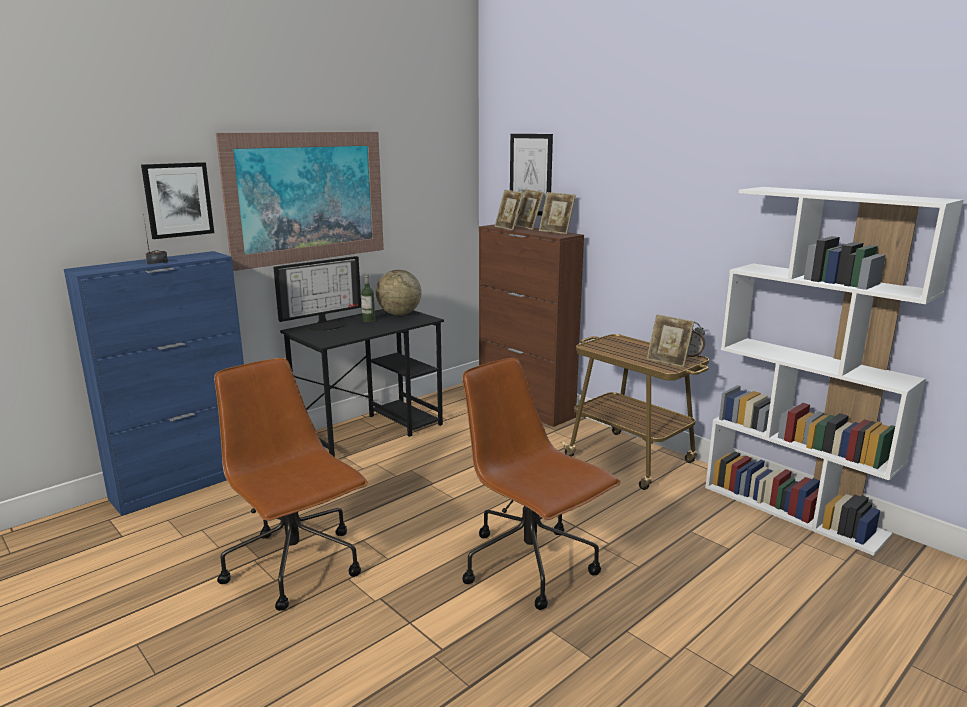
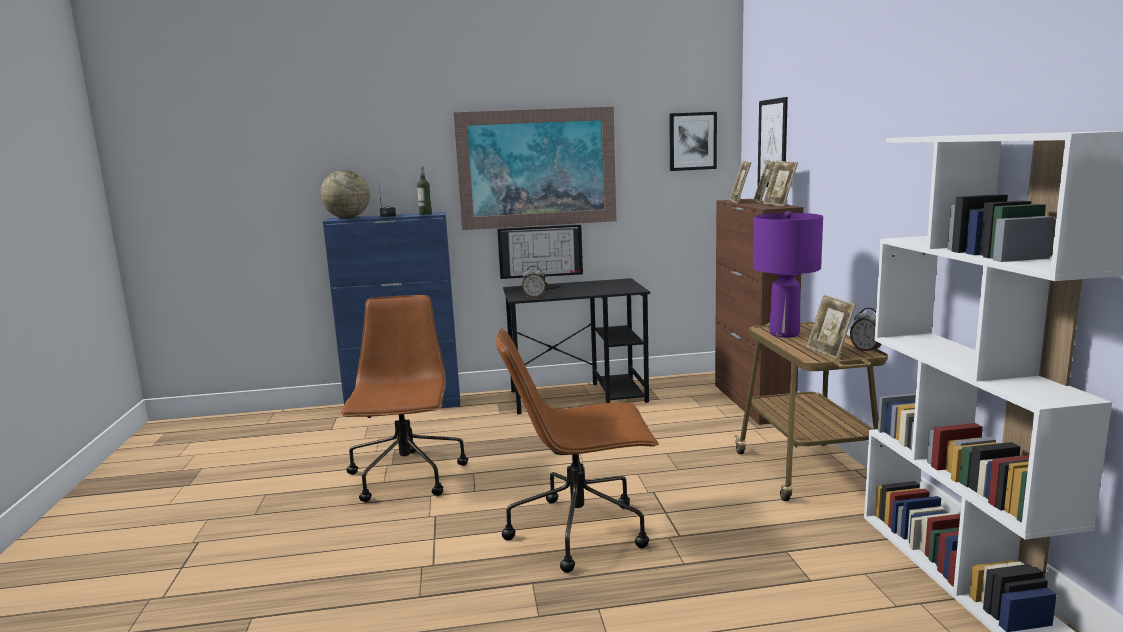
camera: 35 degrees right, 5 degrees down
picture [141,162,214,239] -> picture moved to [669,112,717,171]
bottle [361,275,375,322] -> bottle moved to [417,166,432,215]
globe [376,270,422,315] -> globe moved to [320,170,370,218]
brown office chair [462,358,620,610] -> brown office chair turned 90 degrees counterclockwise [496,328,659,573]
none -> alarm clock [522,266,546,298]
none -> purple table lamp [753,211,823,338]

